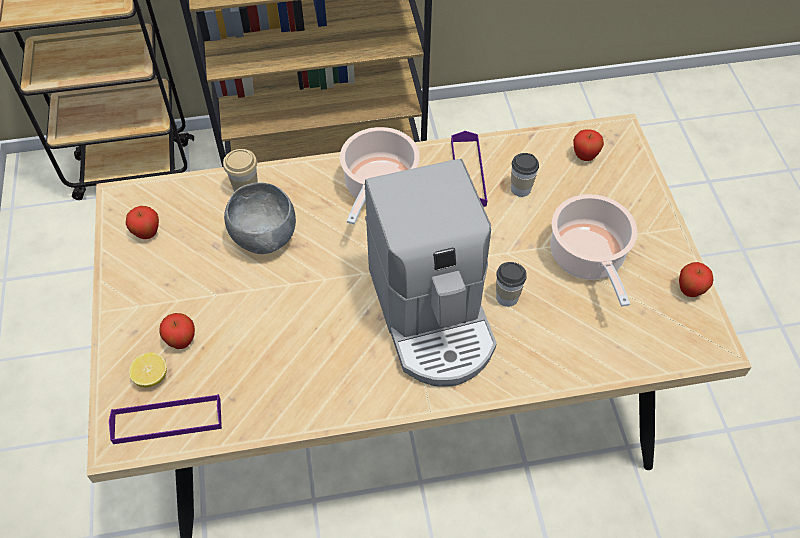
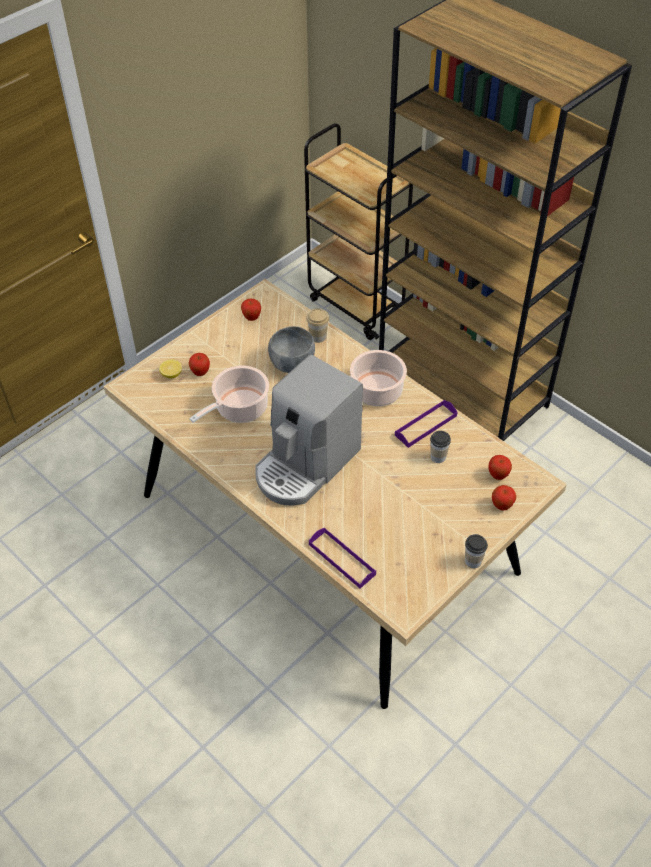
camera: 55 degrees right, 5 degrees down
purple tray [109,394,222,444] -> purple tray moved to [309,528,376,588]
cup [496,262,527,307] -> cup moved to [465,534,488,568]
cooking pot [551,194,637,307] -> cooking pot moved to [189,365,269,423]
apple [679,262,713,297] -> apple moved to [492,485,516,510]

